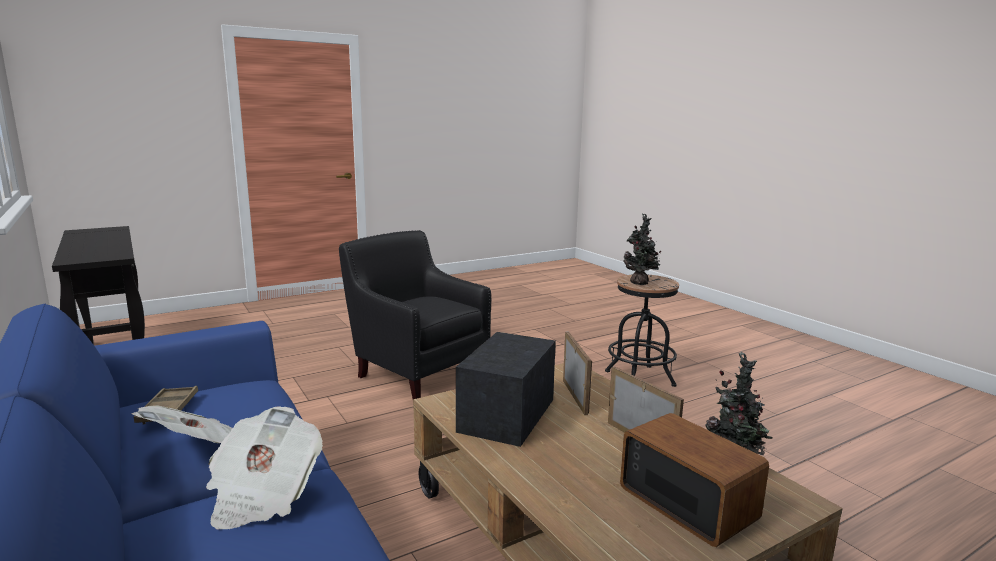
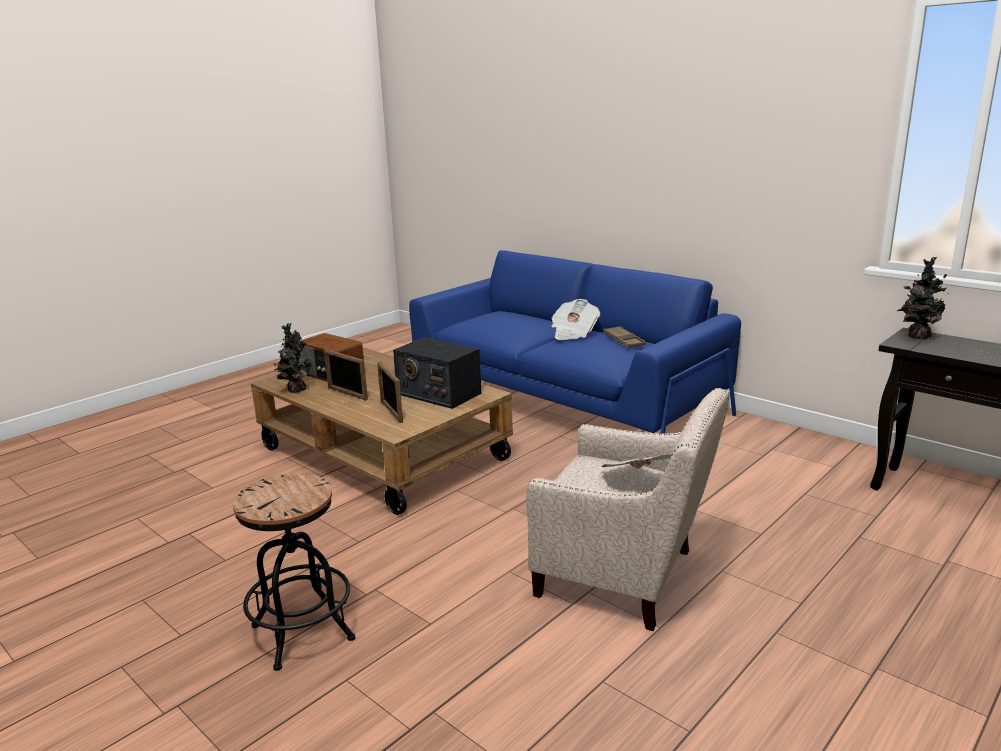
camera: 165 degrees right, 5 degrees up
newspaper [206,407,323,530] -> newspaper moved to [601,455,671,469]
black armchair [339,230,491,399] -> beige armchair [526,388,729,631]
radio [456,332,556,447] -> radio turned 120 degrees clockwise [393,338,481,409]
potted plant [623,214,661,285] -> potted plant moved to [897,257,949,339]

